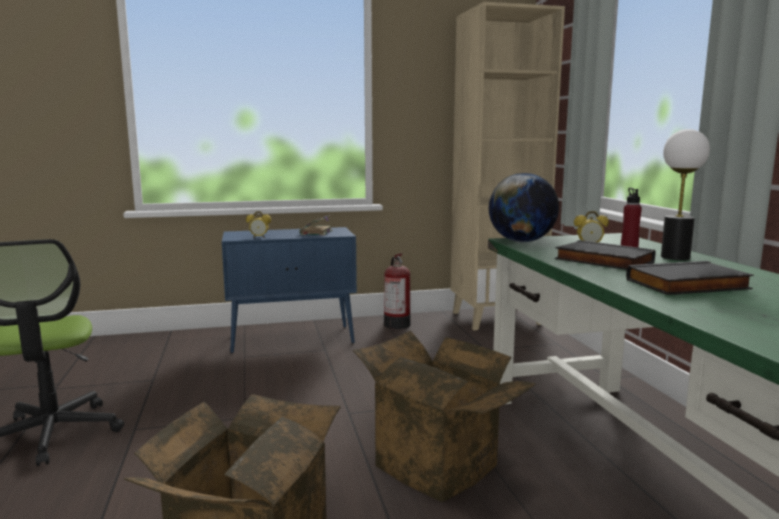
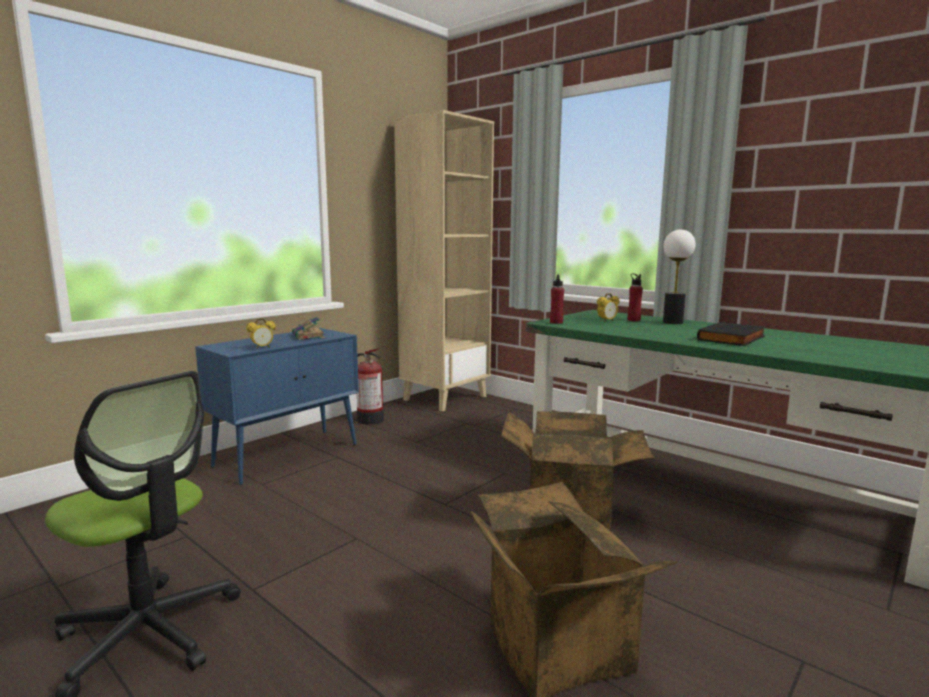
camera: 35 degrees left, 0 degrees up
globe [489,173,559,242] -> red bottle [550,275,564,324]
black book [555,240,655,270] -> none

